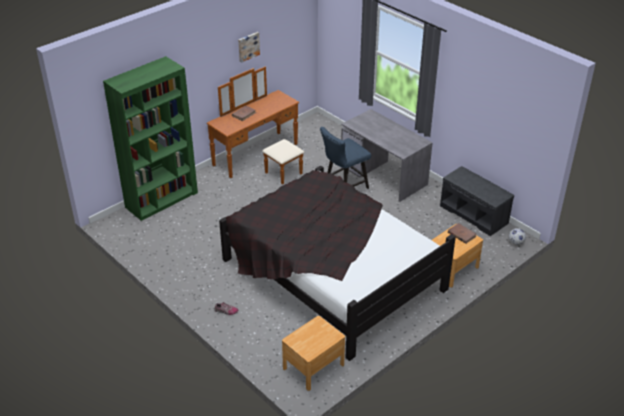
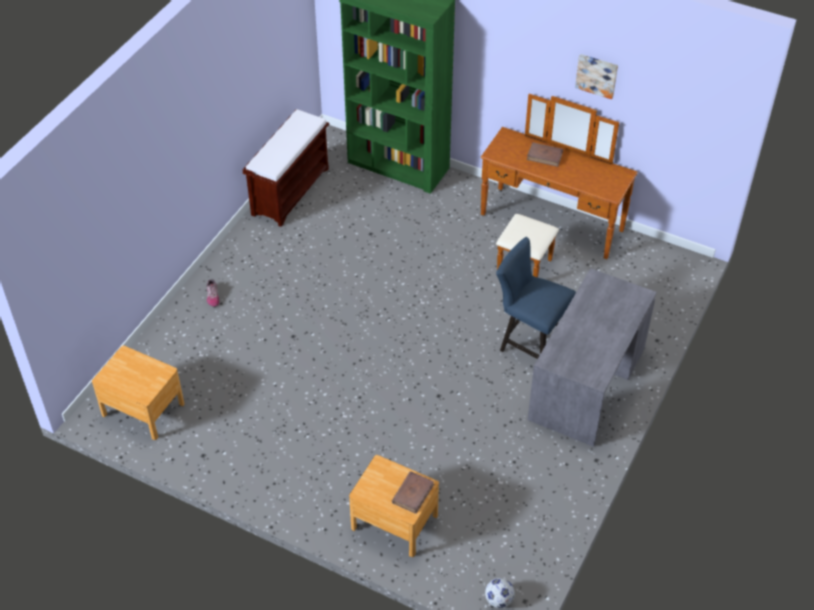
camera: 70 degrees right, 10 degrees up
black bed [219,166,456,361] -> none
grey bench [440,166,514,236] -> none
none -> brown bench [243,109,329,227]

